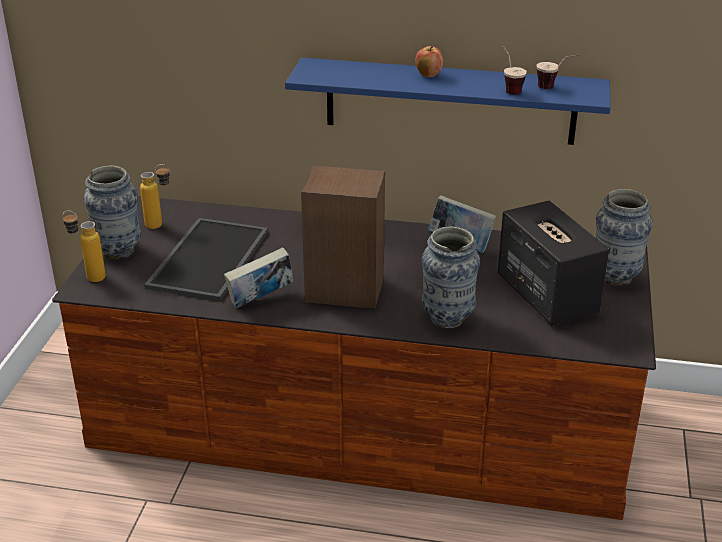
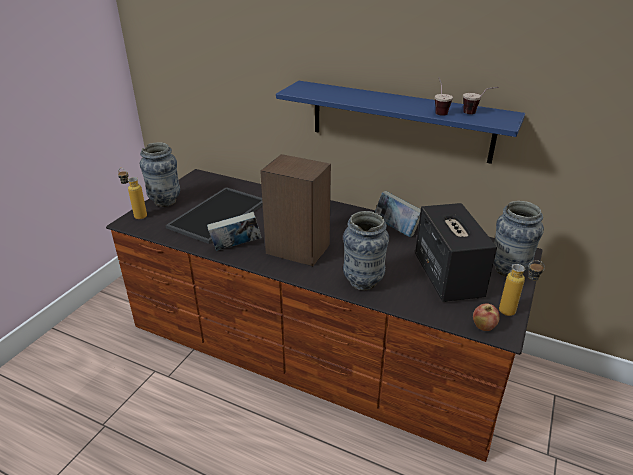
camera: 15 degrees right, 0 degrees up
bottle [140,164,170,229] -> bottle moved to [499,260,545,316]
apple [415,46,443,77] -> apple moved to [473,303,500,331]

